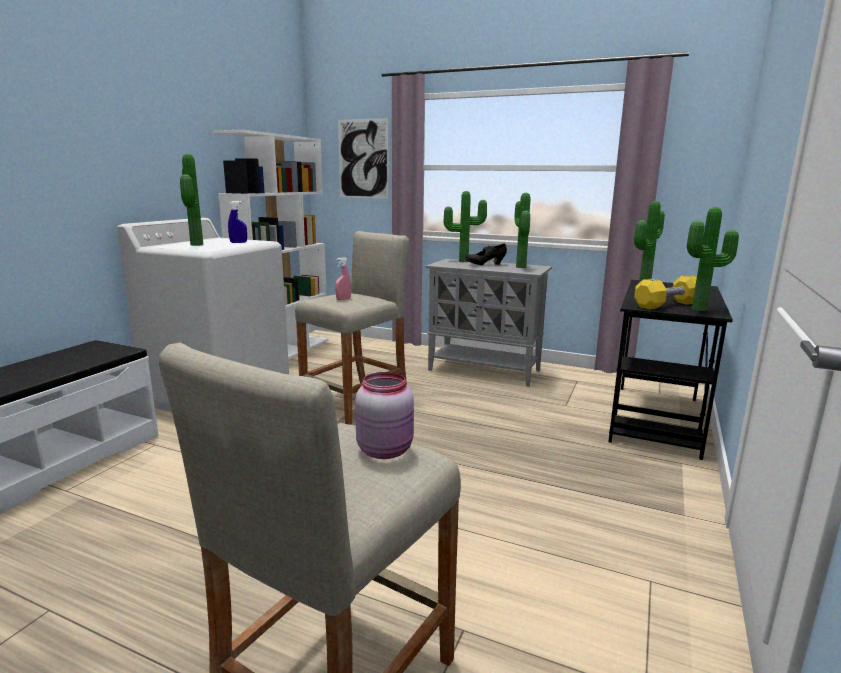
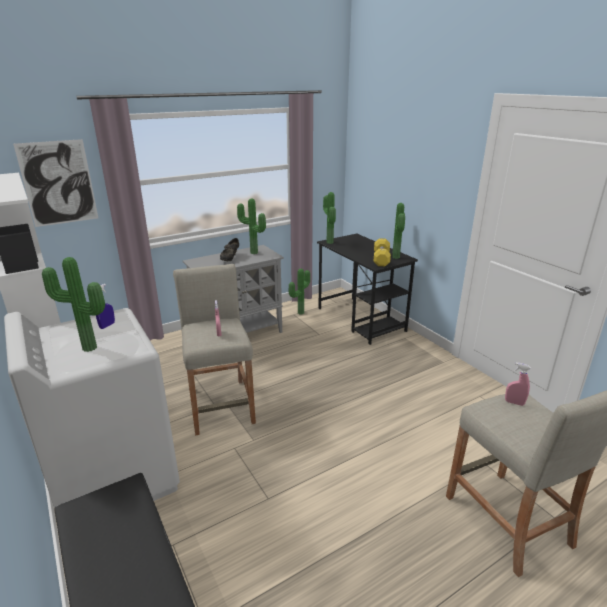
camera: 55 degrees left, 10 degrees up
pink jar [355,372,414,459] -> pink spray bottle [505,363,531,406]
potted plant [444,191,487,262] -> potted plant moved to [289,269,310,315]

